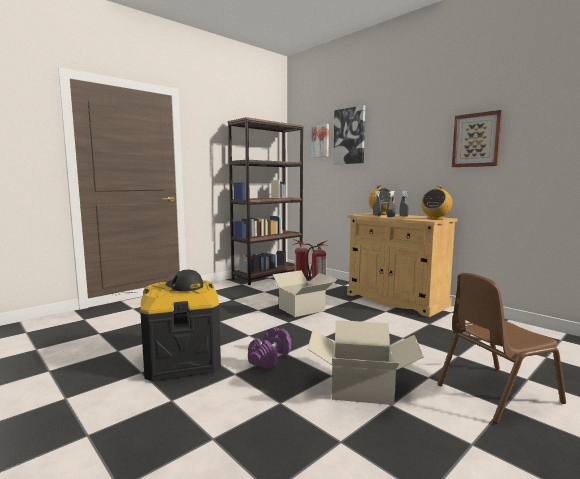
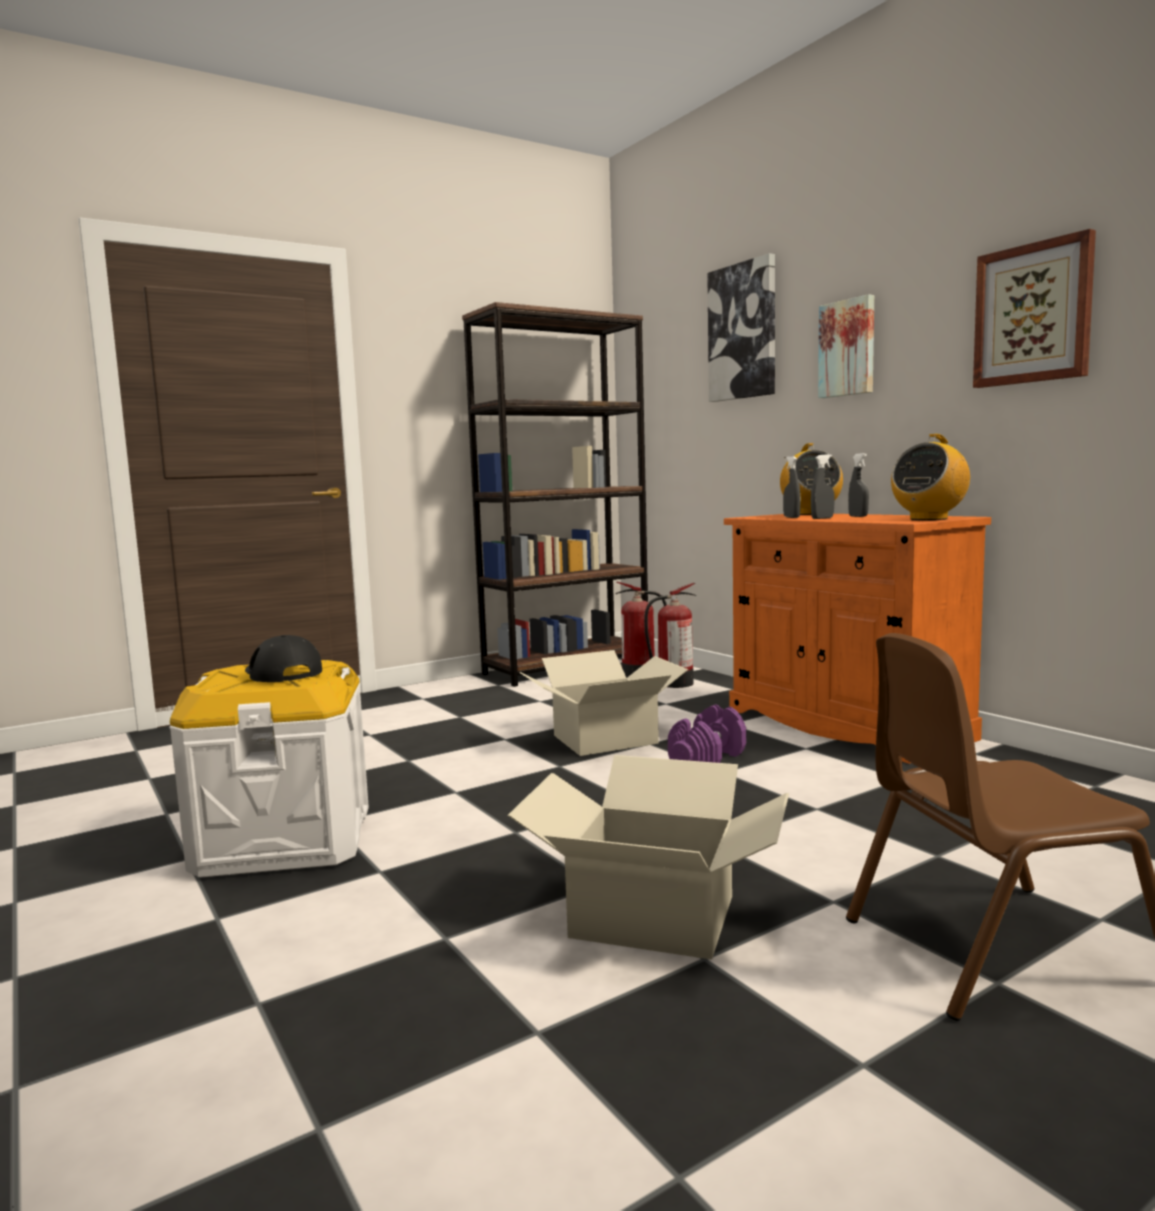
camera: 10 degrees right, 0 degrees up
black storage box [140,280,221,381] -> white storage box [169,660,369,878]
purple dumbbell [248,327,291,369] -> purple dumbbell moved to [668,705,746,763]
picture [311,124,329,158] -> picture moved to [818,294,874,398]
beige cabinet [347,213,458,317] -> orange cabinet [724,514,991,764]

